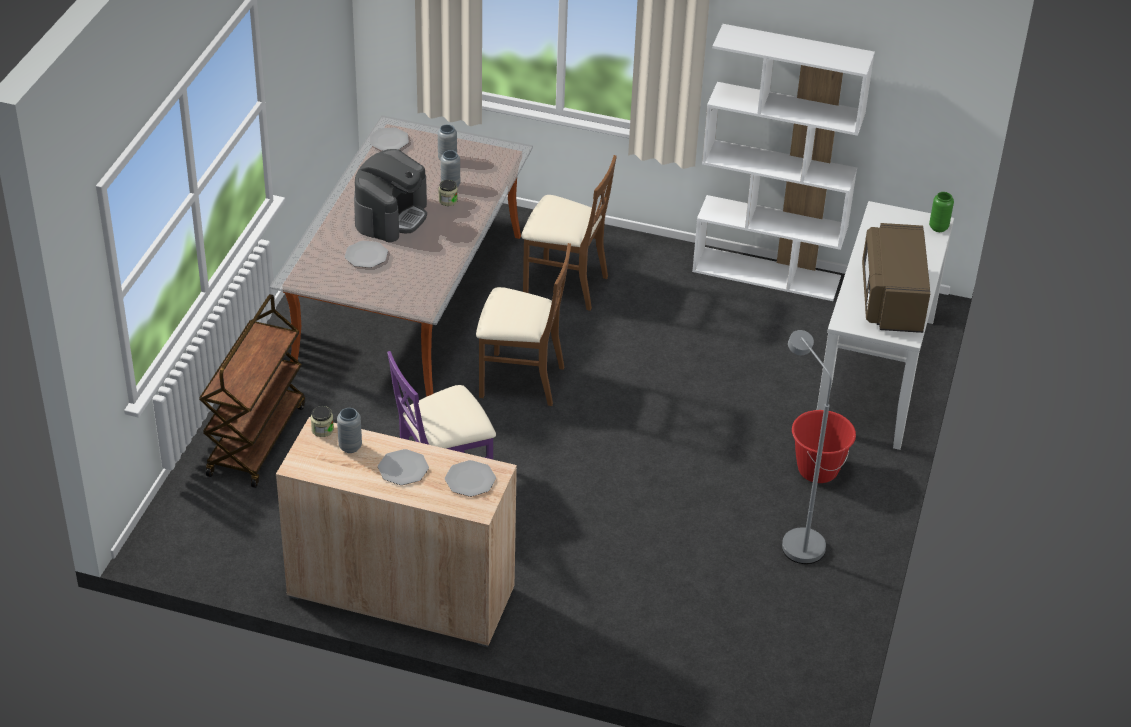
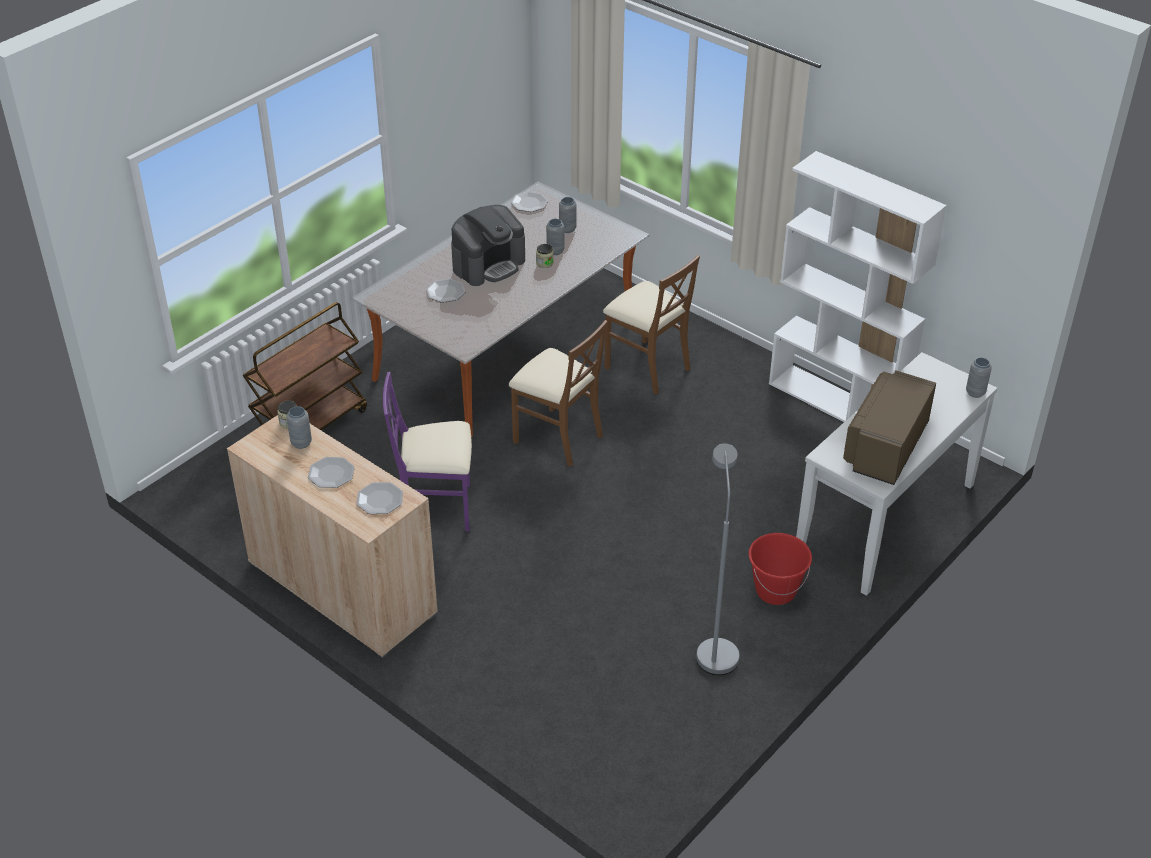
camera: 25 degrees right, 0 degrees up
green vase [929,192,954,232] -> grey vase [966,357,992,398]

